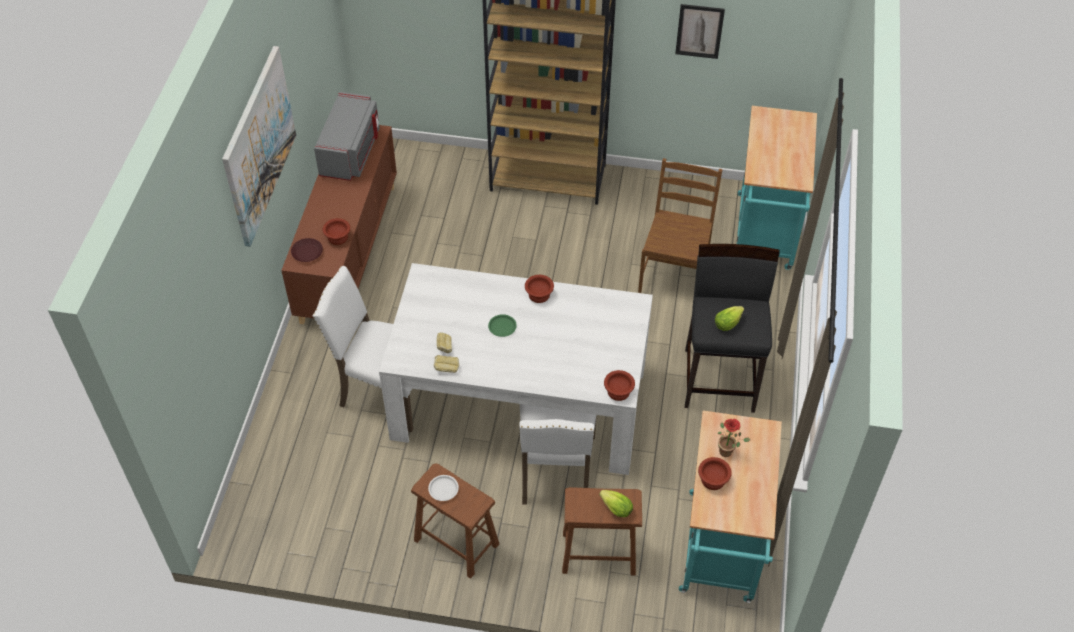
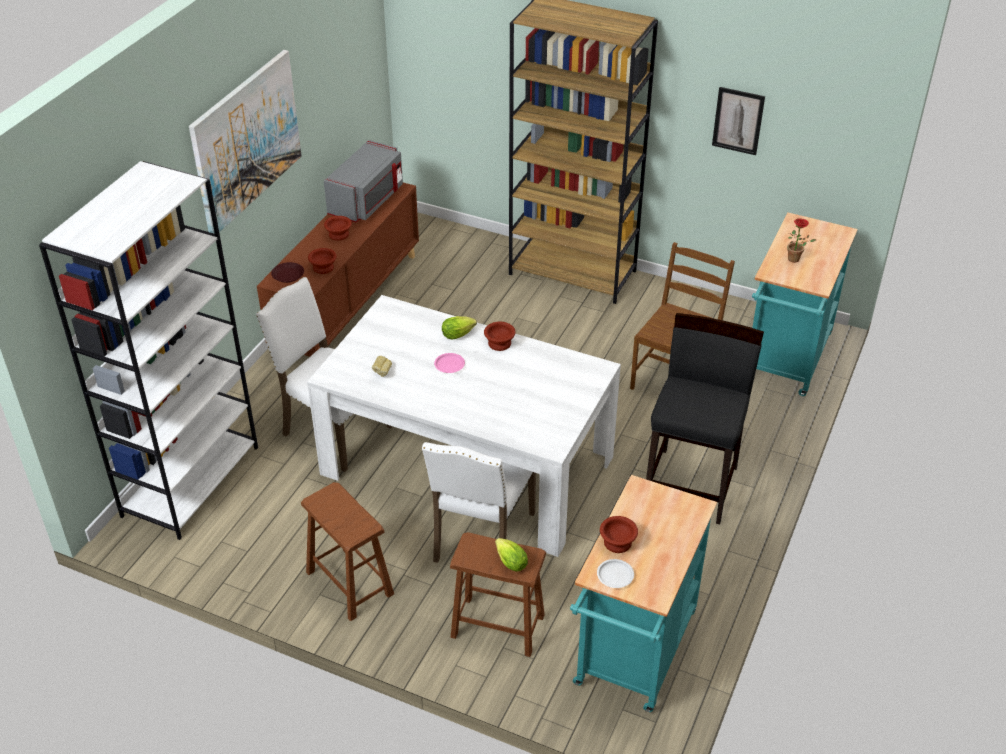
camera: 15 degrees right, 10 degrees down
white plate [428,475,459,501] -> white plate moved to [597,559,634,588]
bread [434,355,459,373] -> none
green plate [488,314,517,337] -> pink plate [434,353,465,373]
brown bowl [604,370,635,401] -> brown bowl moved to [324,216,352,241]
lettuce [715,306,744,331] -> lettuce moved to [442,316,477,340]
potted plant [718,419,750,457] -> potted plant moved to [787,218,816,263]
none -> white bookcase [39,161,258,540]

